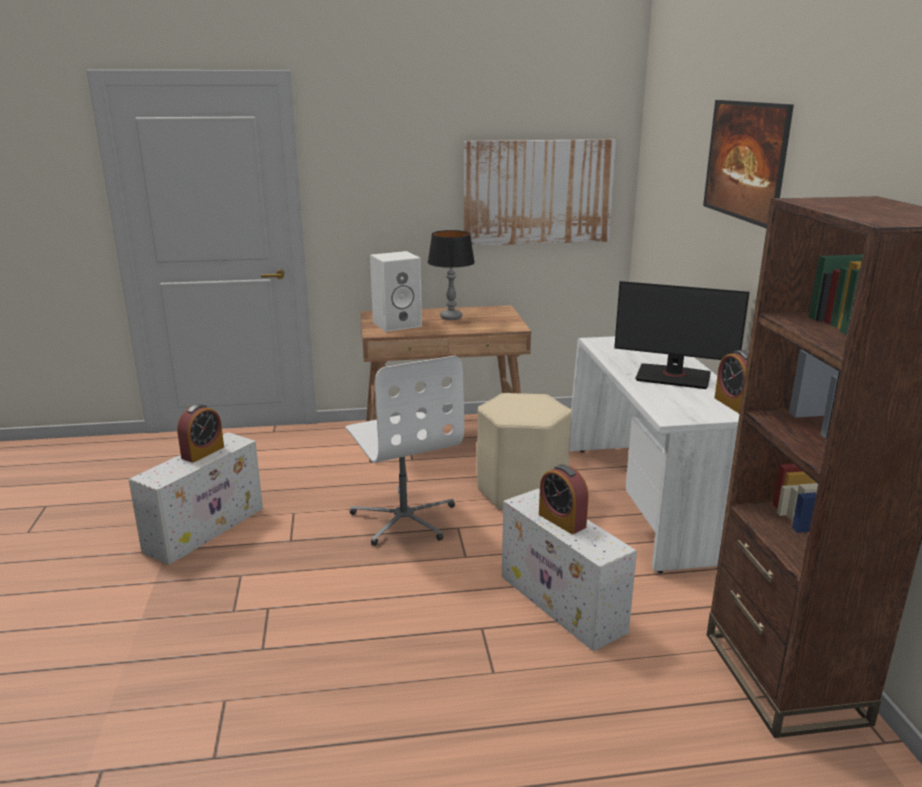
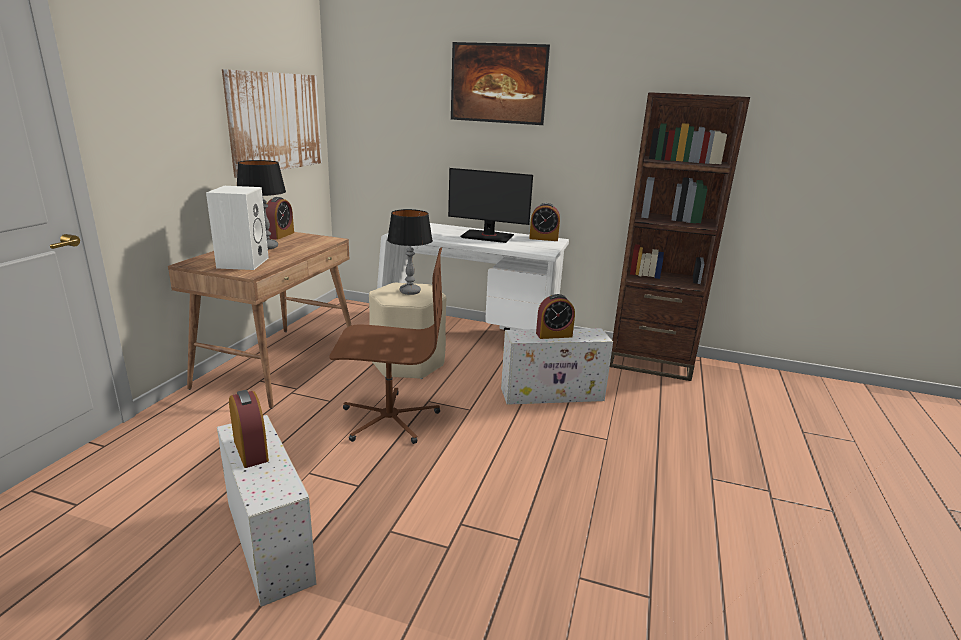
camera: 65 degrees left, 0 degrees up
white office chair [345,355,464,546] -> brown office chair [329,248,442,444]
monitor [614,281,750,389] -> monitor turned 60 degrees clockwise [448,168,533,243]
none -> alarm clock [266,197,294,240]
none -> table lamp [387,209,433,295]

